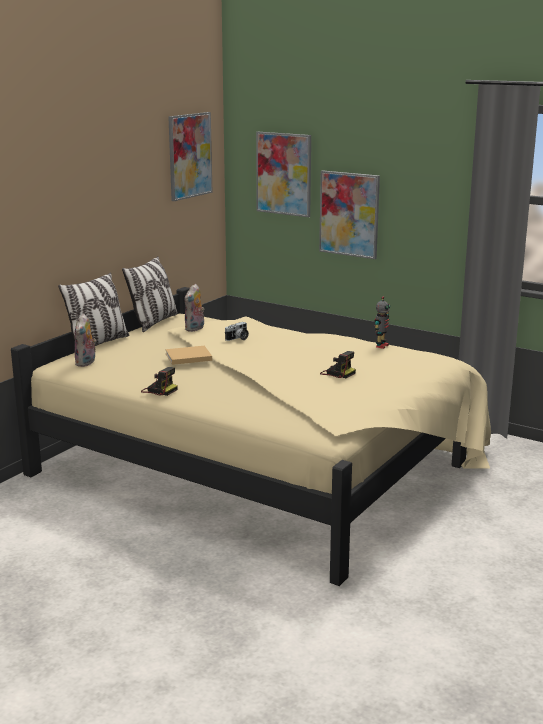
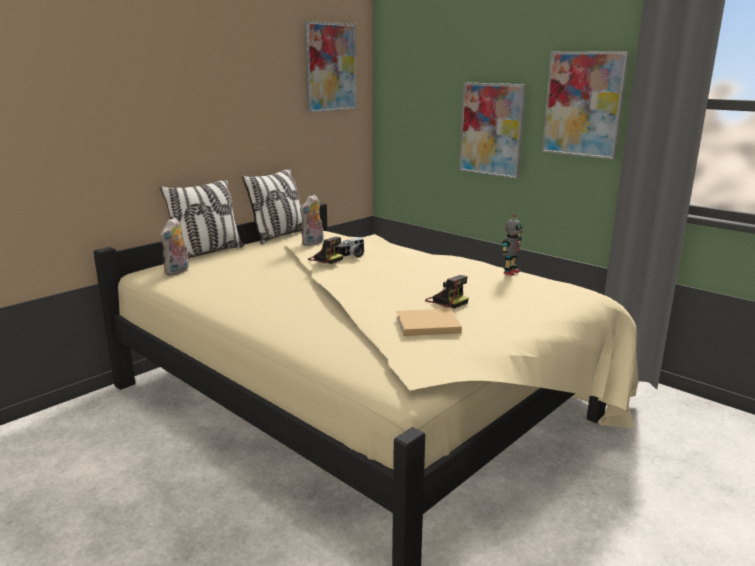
camera: 10 degrees right, 0 degrees up
camera [141,367,178,396] -> camera moved to [308,237,343,264]
beige book [165,346,212,365] -> beige book moved to [396,309,462,336]
picture [256,132,311,217] -> picture moved to [542,51,629,159]

